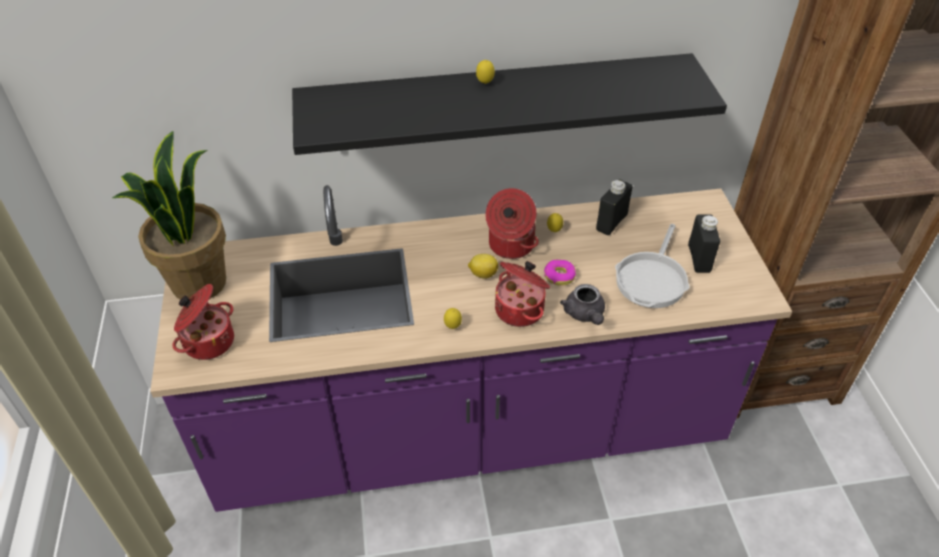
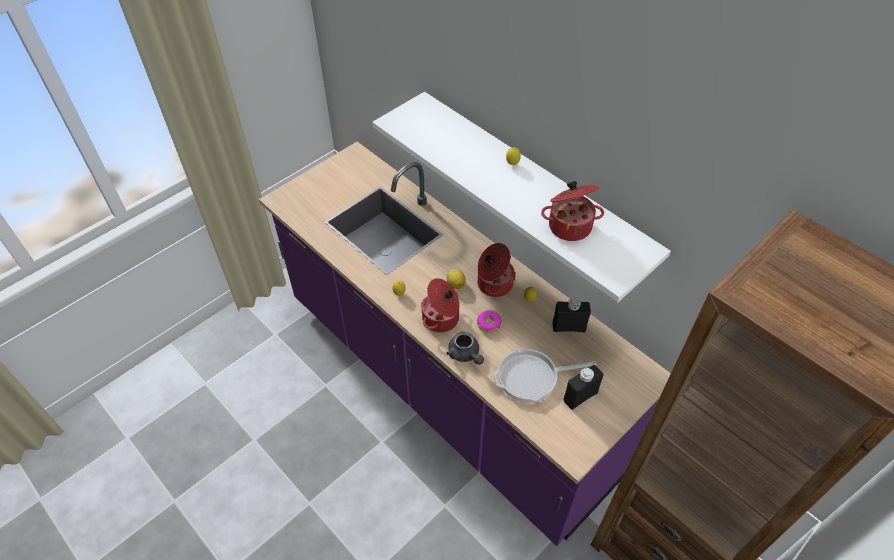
camera: 55 degrees right, 5 degrees up
potted plant [112,131,226,300] -> none
cooking pot [172,284,234,360] -> cooking pot moved to [541,181,604,241]
black shelf [292,53,727,155] -> white shelf [372,92,671,302]
grey teapot [560,284,605,325] -> grey teapot turned 75 degrees counterclockwise [446,332,484,365]

